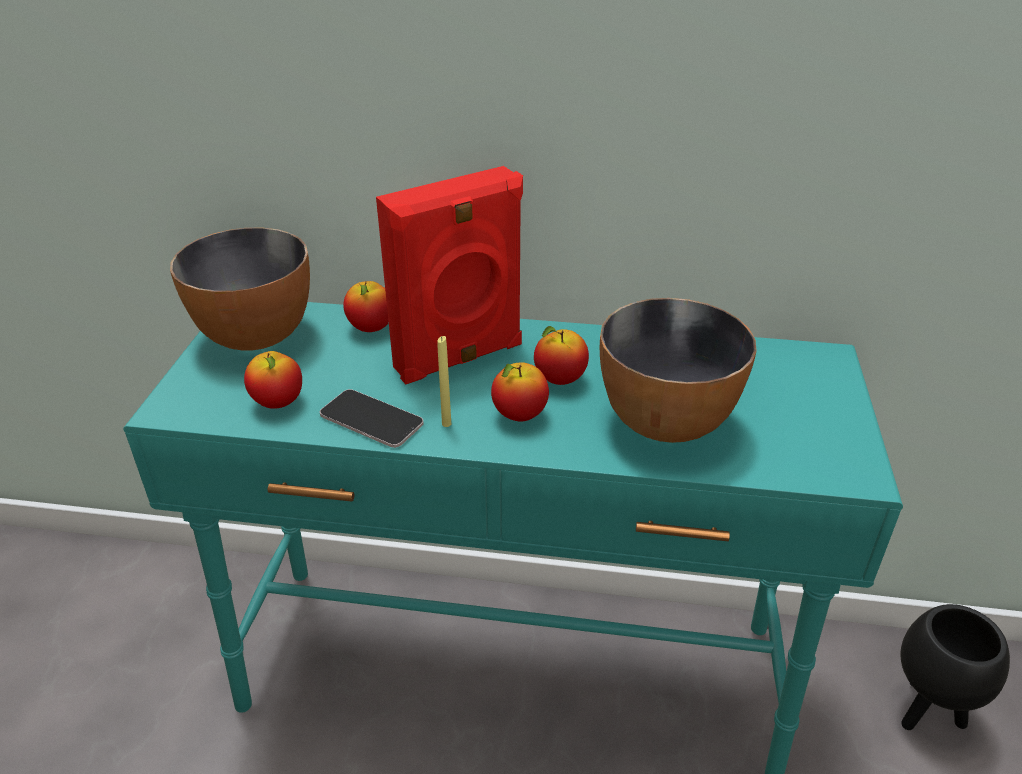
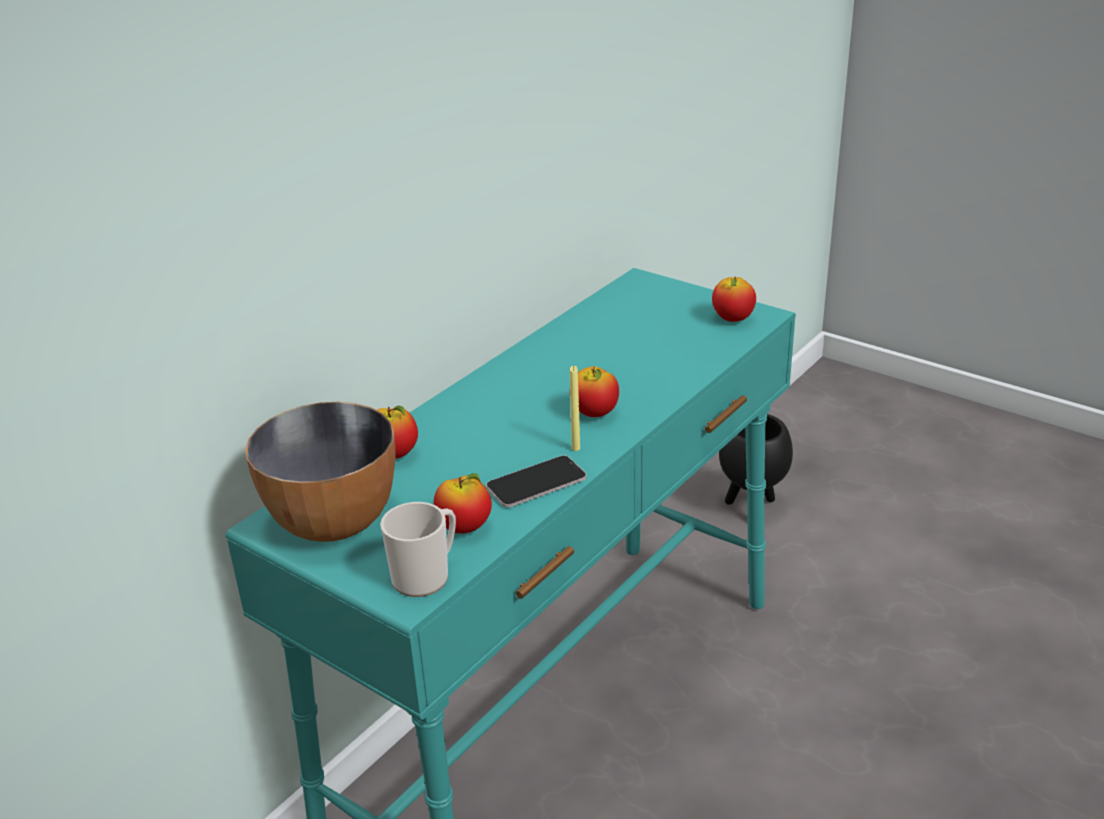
camera: 60 degrees left, 5 degrees down
red speaker [376,166,523,385] -> none
apple [534,326,589,385] -> apple moved to [712,276,756,322]
bowl [600,298,757,443] -> none
none -> mug [380,502,456,597]

